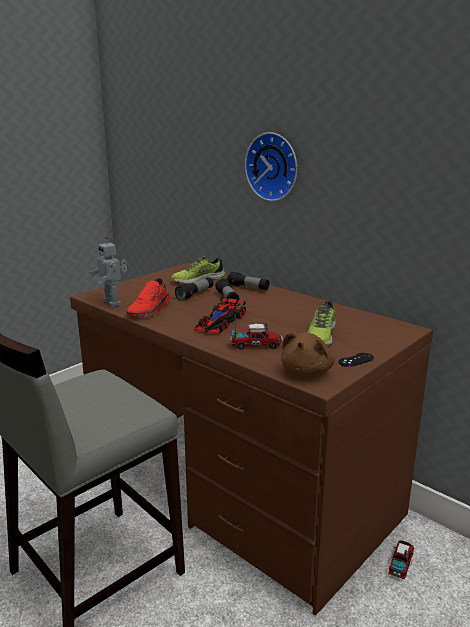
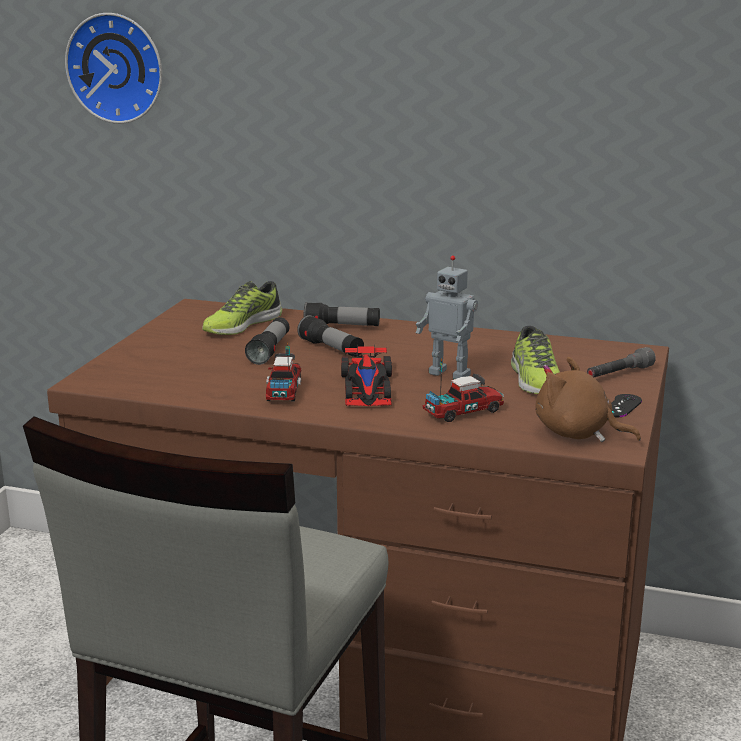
camera: 25 degrees left, 0 degrees up
toy robot [90,236,127,307] -> toy robot moved to [416,256,478,379]
red shoe [126,278,171,317] -> none
wall clock [245,132,297,201] -> wall clock moved to [65,13,162,124]
brown plush toy [281,332,335,376] -> brown plush toy turned 120 degrees clockwise [535,357,641,442]
toy truck [388,540,414,579] -> toy truck moved to [266,342,301,401]
none -> grey flashlight [587,347,656,377]

